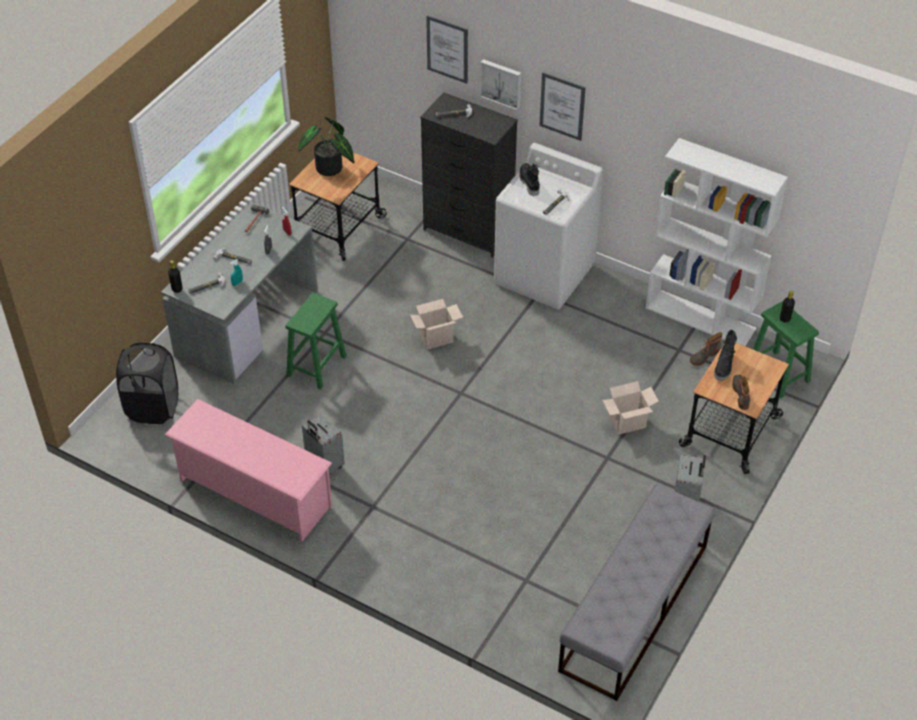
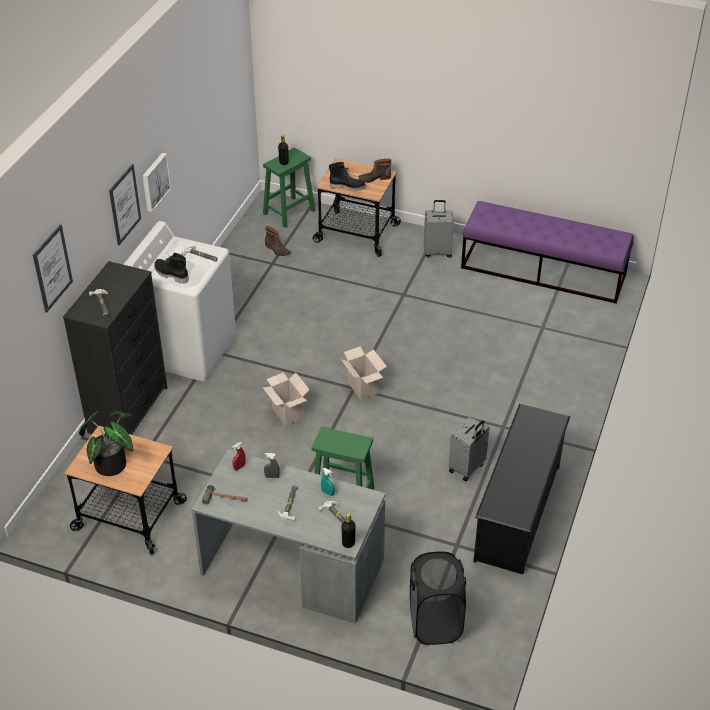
camera: 100 degrees left, 5 degrees down
pink shoe rack [165,399,332,541] -> black shoe rack [473,404,570,574]
picture [480,59,521,111] -> picture moved to [143,153,171,212]
black boot [520,163,540,196] -> black boot turned 60 degrees clockwise [154,253,189,284]
grey bench [558,484,715,701] -> purple bench [461,201,634,304]
cardboard box [602,381,659,435] -> cardboard box moved to [341,346,387,400]
white bookcase [646,138,788,346] -> none

